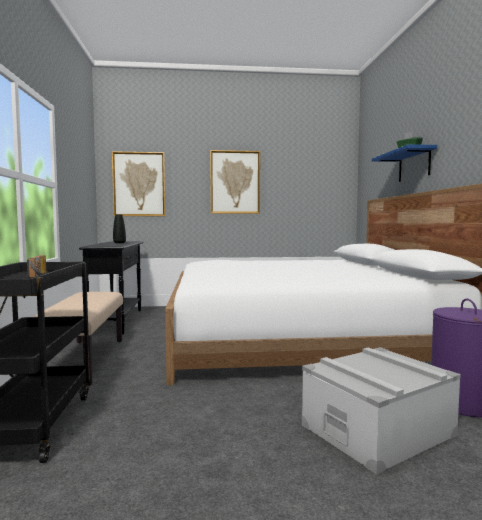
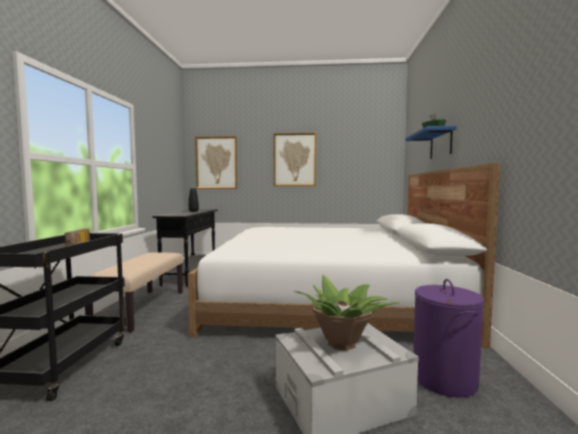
camera: 10 degrees right, 0 degrees up
none -> potted plant [293,275,400,351]

